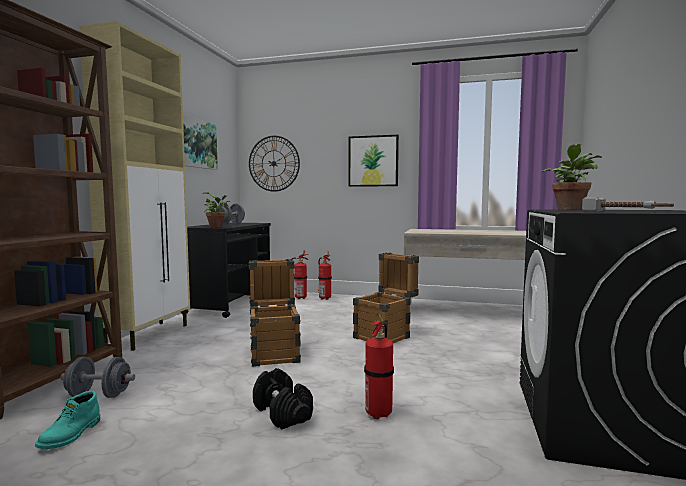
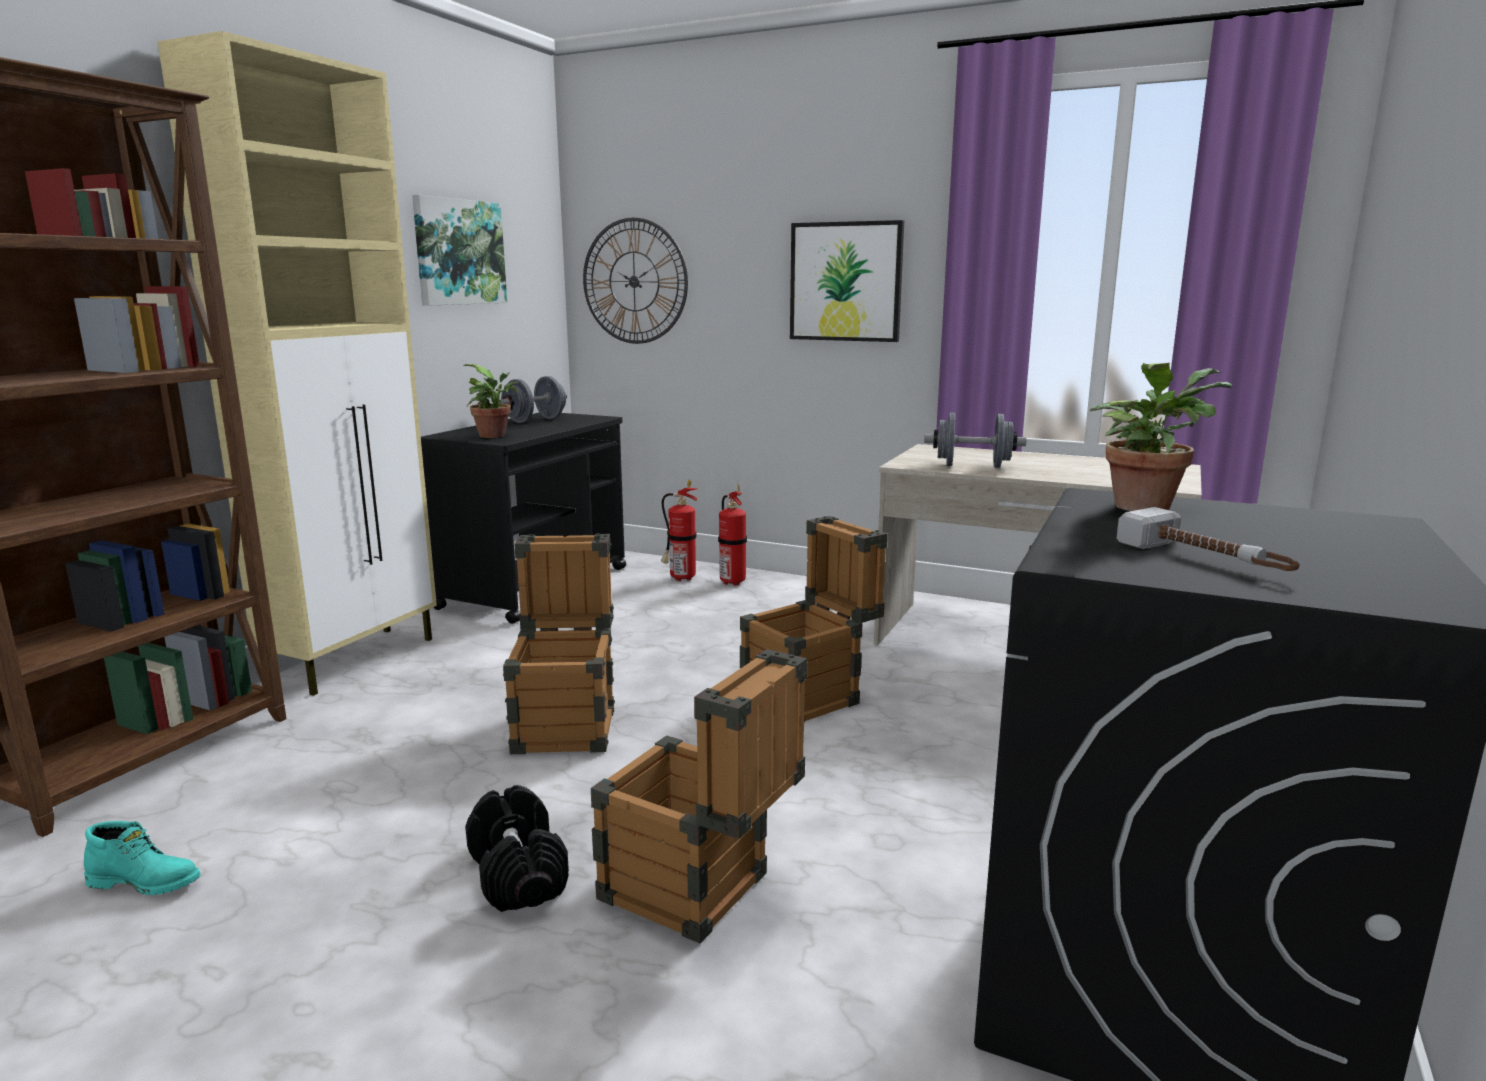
camera: 10 degrees right, 10 degrees up
turquoise boot [35,391,100,449] -> turquoise boot turned 105 degrees counterclockwise [84,821,200,895]
grey dumbbell [60,357,135,398] -> grey dumbbell moved to [924,413,1026,468]
fire extinguisher [364,313,394,419] -> crate [591,649,807,943]

